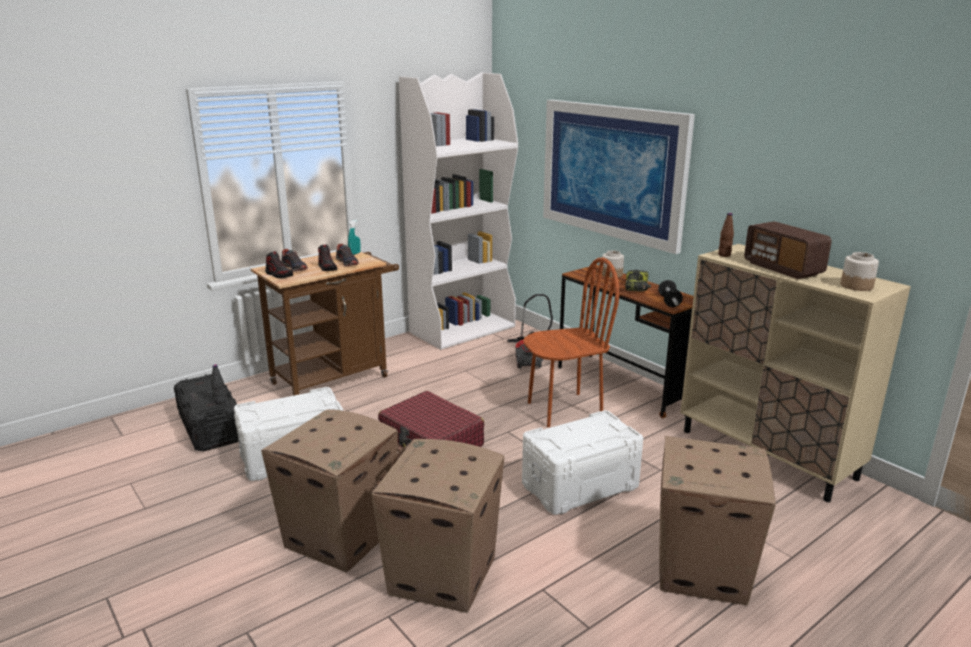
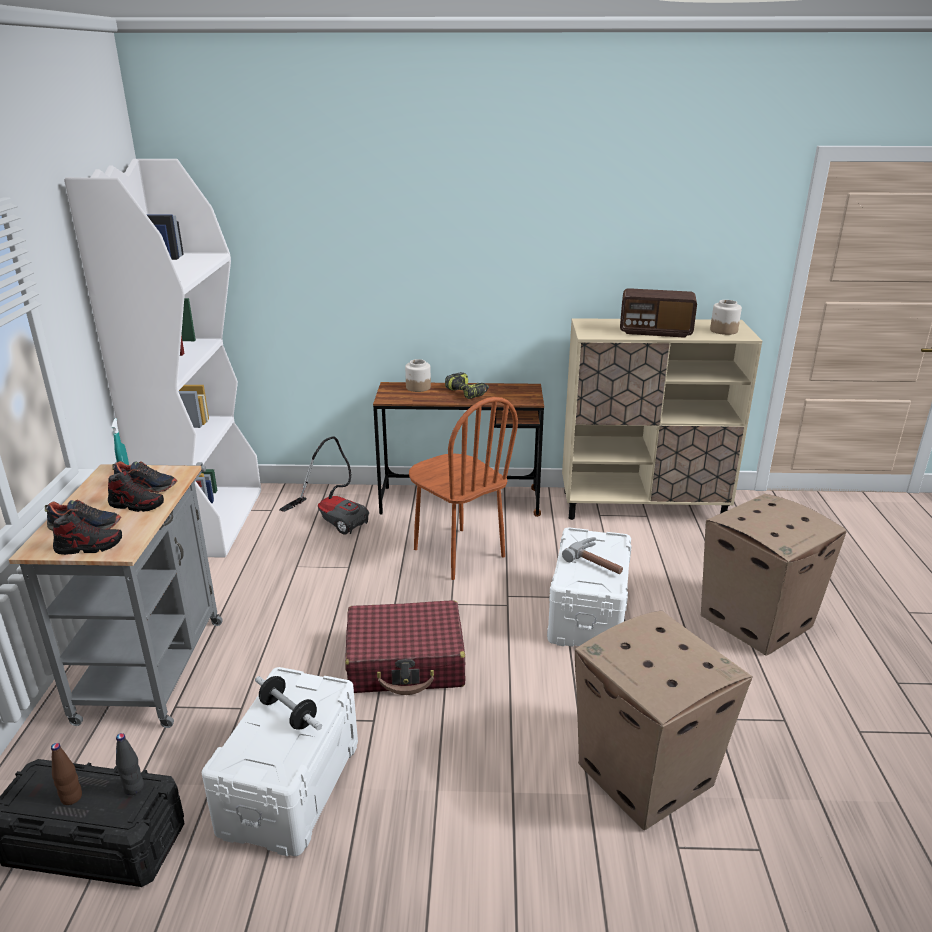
camera: 50 degrees left, 5 degrees up
brown cart [251,252,399,396] -> grey cart [8,461,223,728]
cardboard box [261,409,398,573] -> none
brown chair [523,257,619,427] -> brown chair turned 120 degrees clockwise [409,397,518,580]
picture [543,100,695,254] -> none
dumbbell [658,280,683,307] -> dumbbell moved to [255,676,322,730]
brown bottle [718,213,734,257] -> brown bottle moved to [51,743,82,805]
none -> hammer [562,537,623,574]

